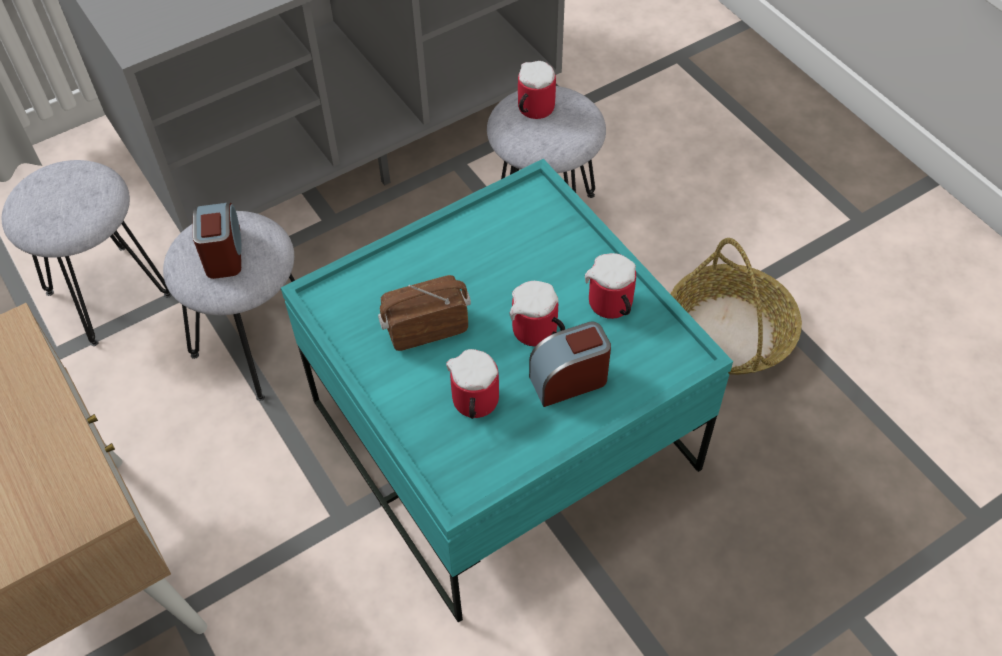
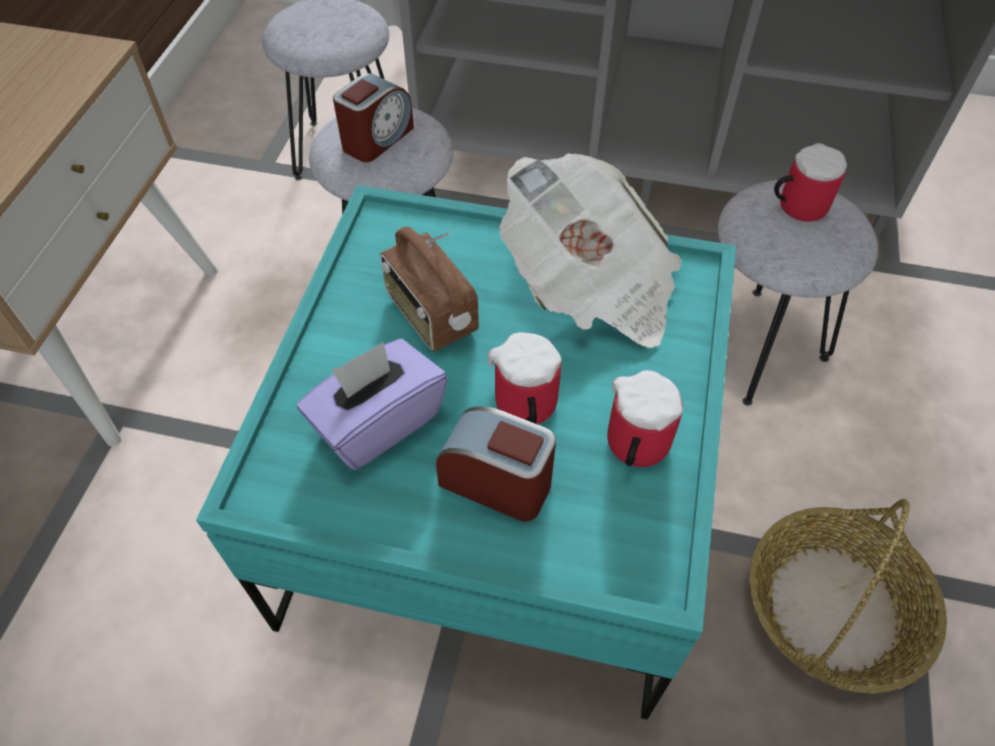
camera: 45 degrees right, 0 degrees up
radio [378,275,471,351] -> radio turned 150 degrees counterclockwise [380,227,479,352]
mug [446,349,499,419] -> purple tissue box [297,339,447,470]
none -> newspaper [499,153,681,348]

